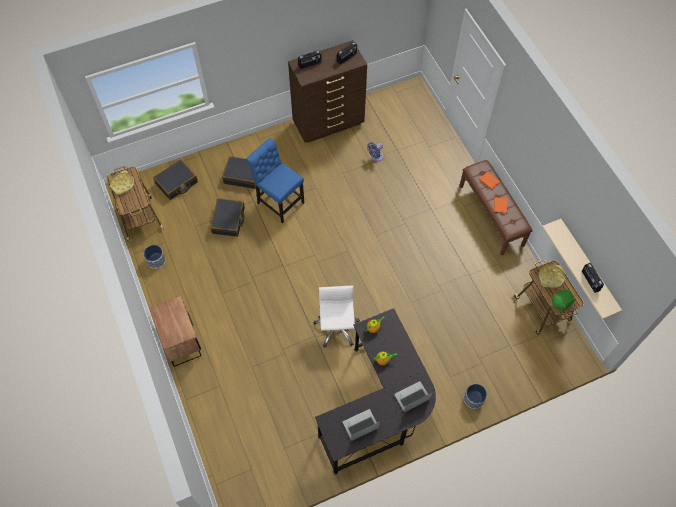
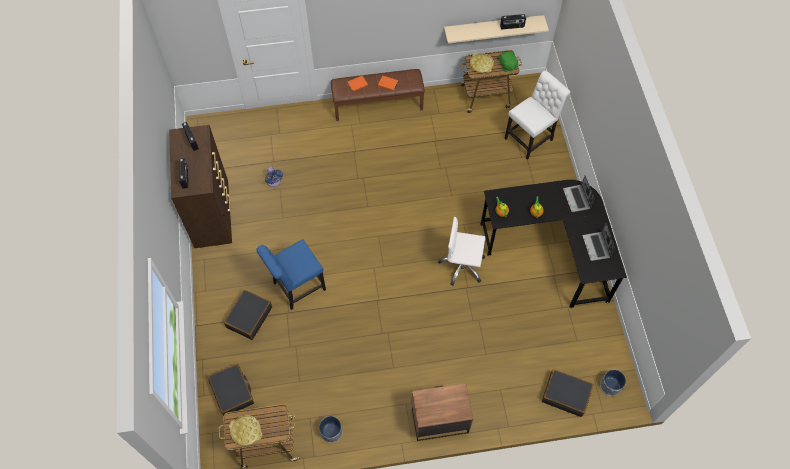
camera: 75 degrees left, 0 degrees up
black suitcase [210,198,245,237] -> black suitcase moved to [542,369,593,417]
planter [464,384,487,409] -> planter moved to [600,369,626,396]
none -> white chair [504,70,570,160]

